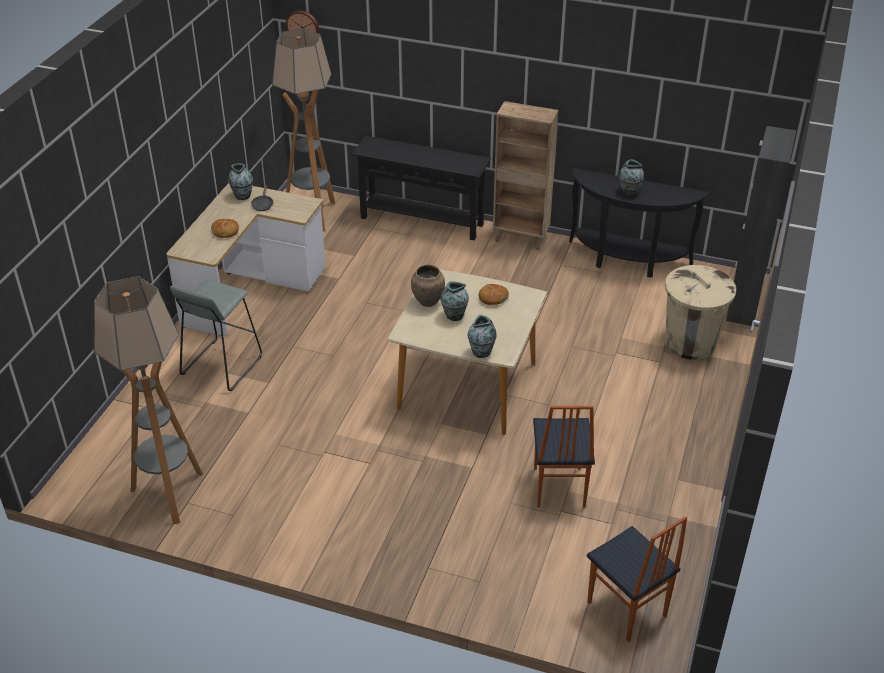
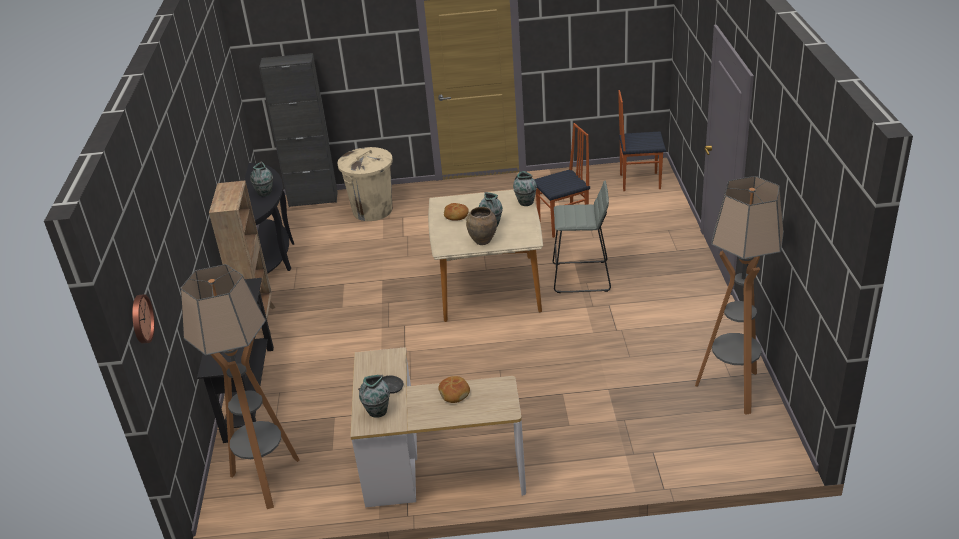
camera: 110 degrees left, 5 degrees down
grey stool [170,279,262,391] -> grey stool moved to [553,181,611,293]
chair [587,516,687,642] -> chair turned 120 degrees counterclockwise [618,90,666,191]

